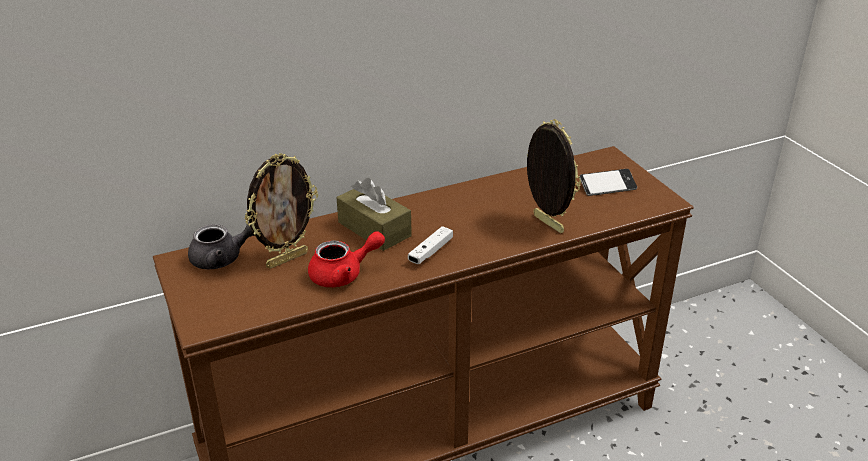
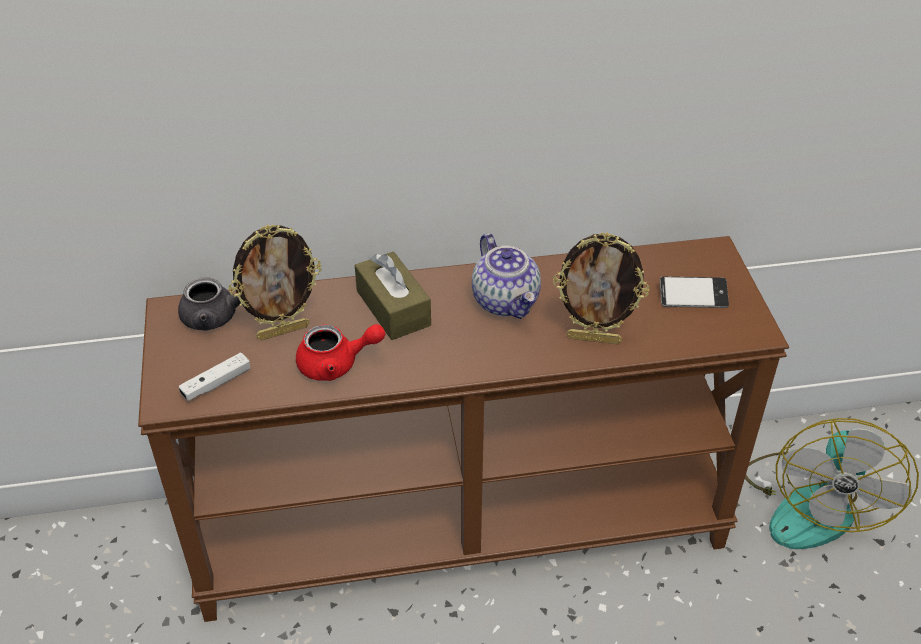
camera: 15 degrees right, 10 degrees up
white game controller [408,226,453,264] -> white game controller moved to [179,352,250,401]
picture frame [527,119,581,233] -> picture frame turned 120 degrees clockwise [553,232,649,344]
none -> teapot [472,233,541,319]
none -> fan [745,418,919,549]

